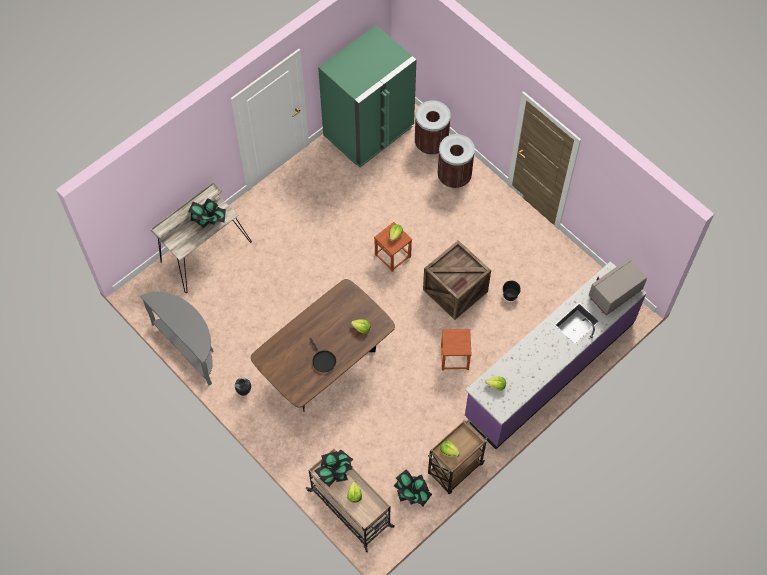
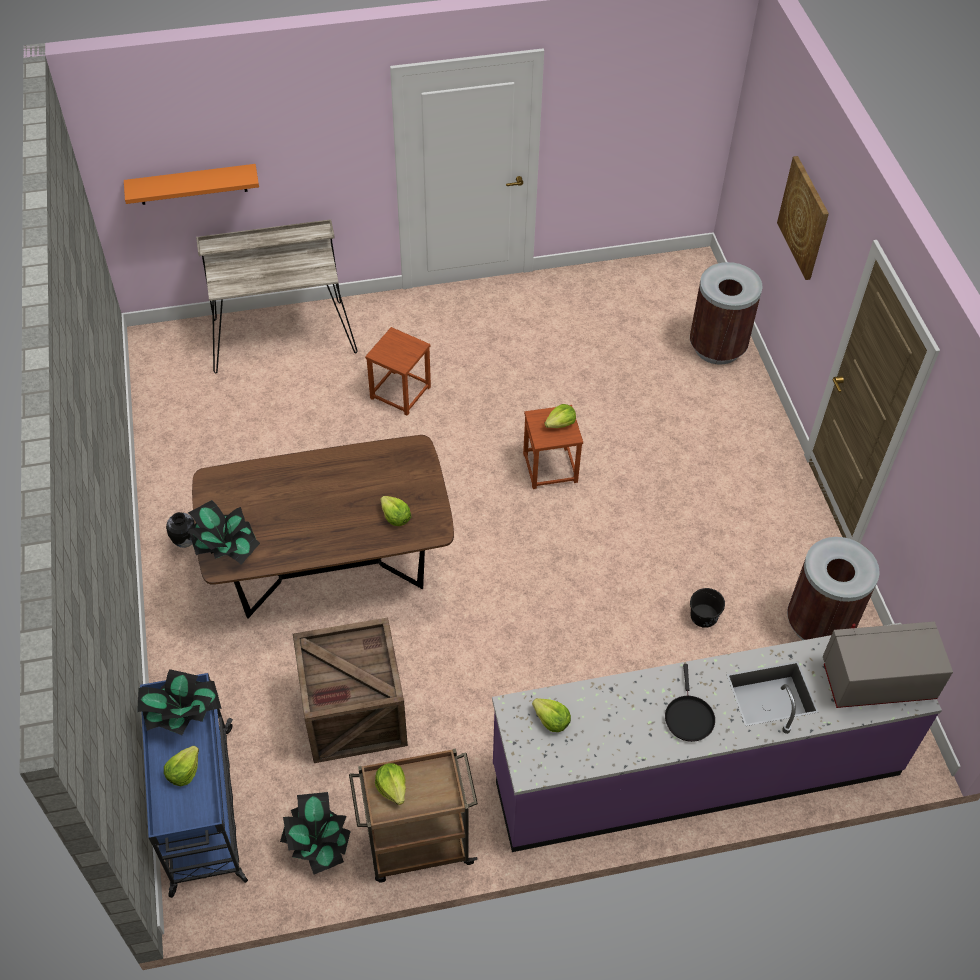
camera: 30 degrees right, 10 degrees down
grey console table [140,292,214,386] -> none
potted plant [188,198,226,228] -> potted plant moved to [187,500,260,565]
beige cart [306,448,395,552] -> blue cart [140,673,248,898]
black frying pan [310,338,336,373] -> black frying pan moved to [665,664,715,742]
green fridge [318,25,416,168] -> none
crate [423,240,491,320] -> crate moved to [293,617,408,763]
brown trash can [437,134,475,189] -> brown trash can moved to [787,537,880,640]
brown stool [441,329,472,370] -> brown stool moved to [365,327,431,415]
none -> orange shelf [124,164,259,205]
none -> picture [777,156,829,280]

